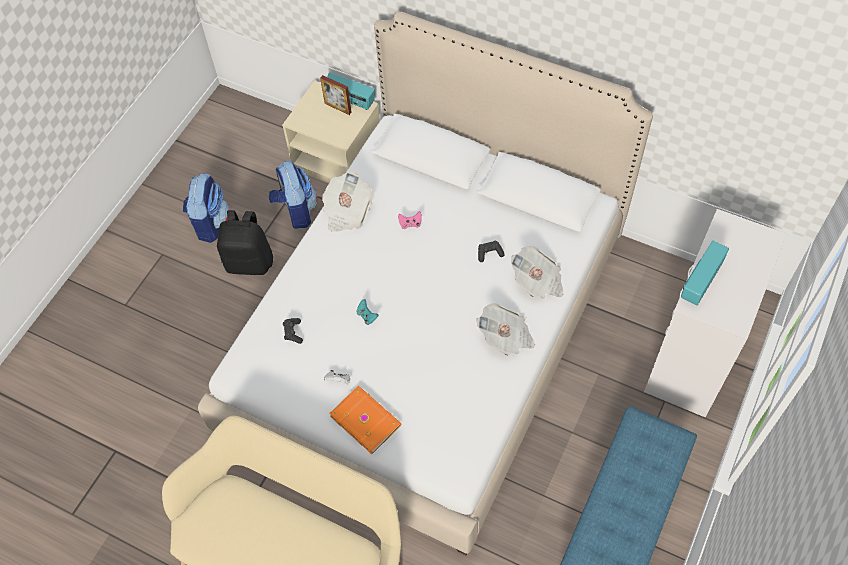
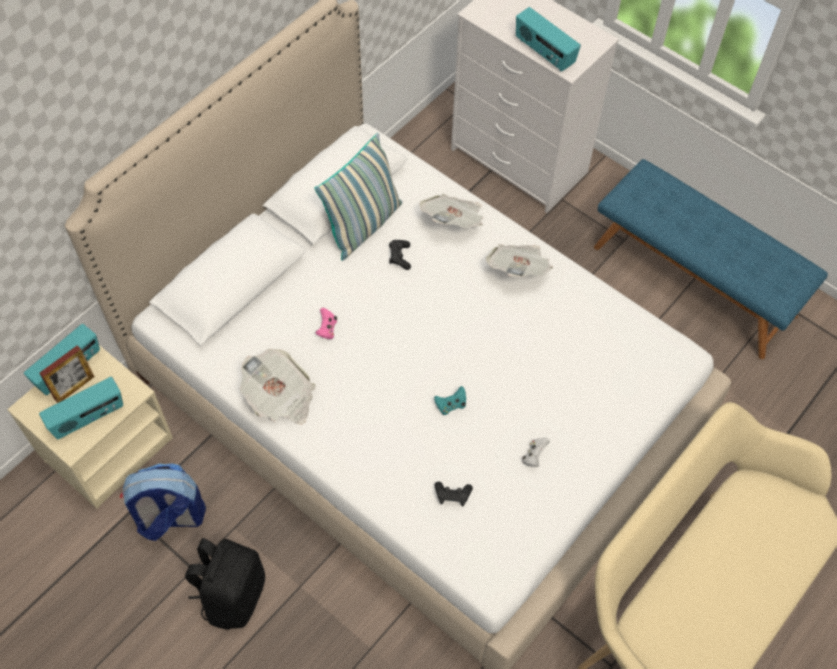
camera: 80 degrees left, 0 degrees up
backpack [183,173,230,243] -> none
orange book [329,386,401,454] -> none
none -> radio [39,377,123,439]
none -> pillow [314,133,402,261]

